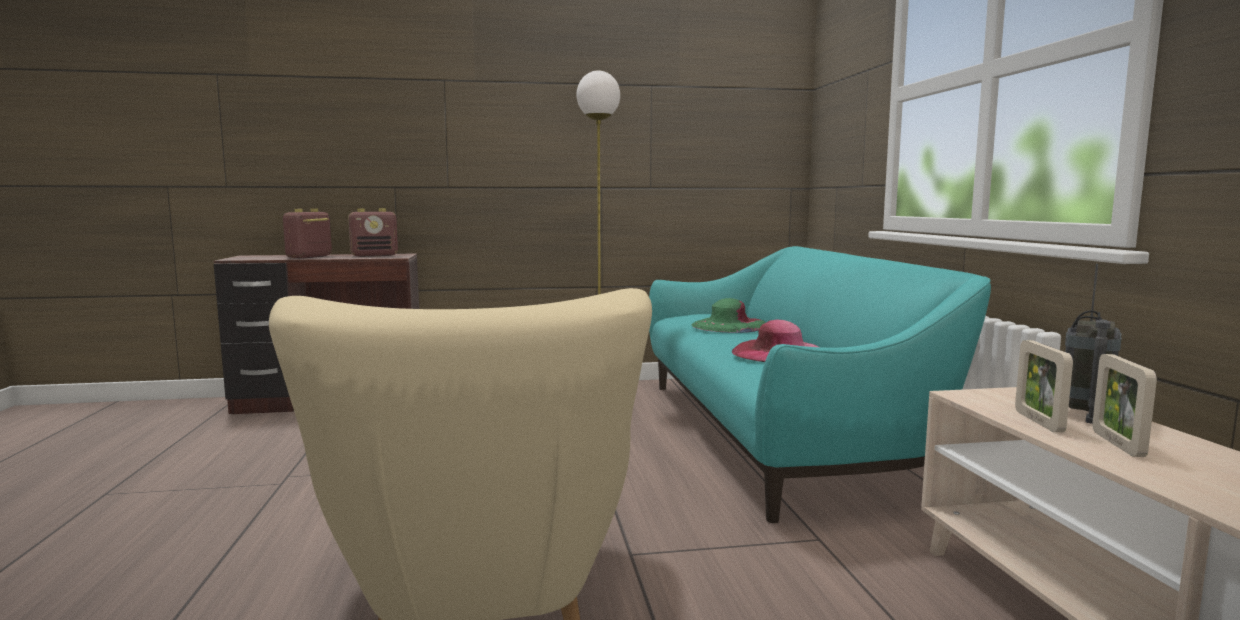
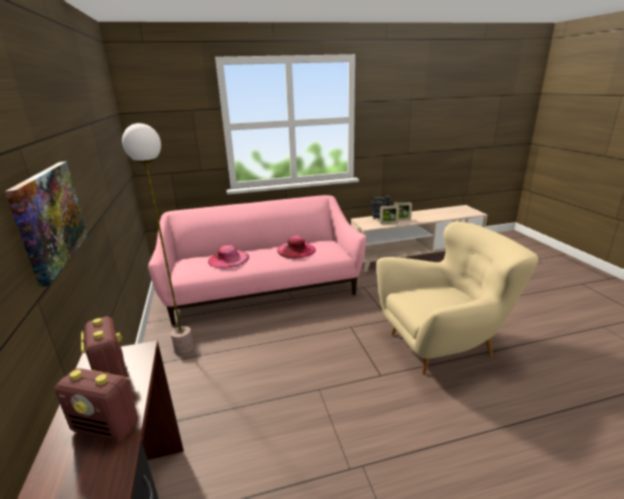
camera: 95 degrees left, 15 degrees up
turquoise sofa [649,246,991,523] -> pink sofa [148,195,366,325]
green hat [691,298,766,333] -> pink hat [208,245,249,268]
none -> picture [5,161,88,287]

